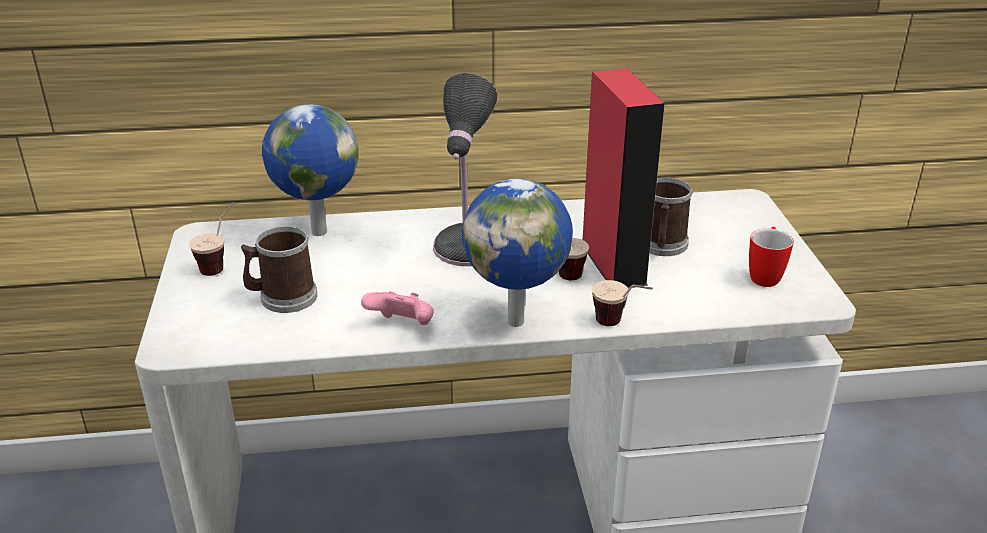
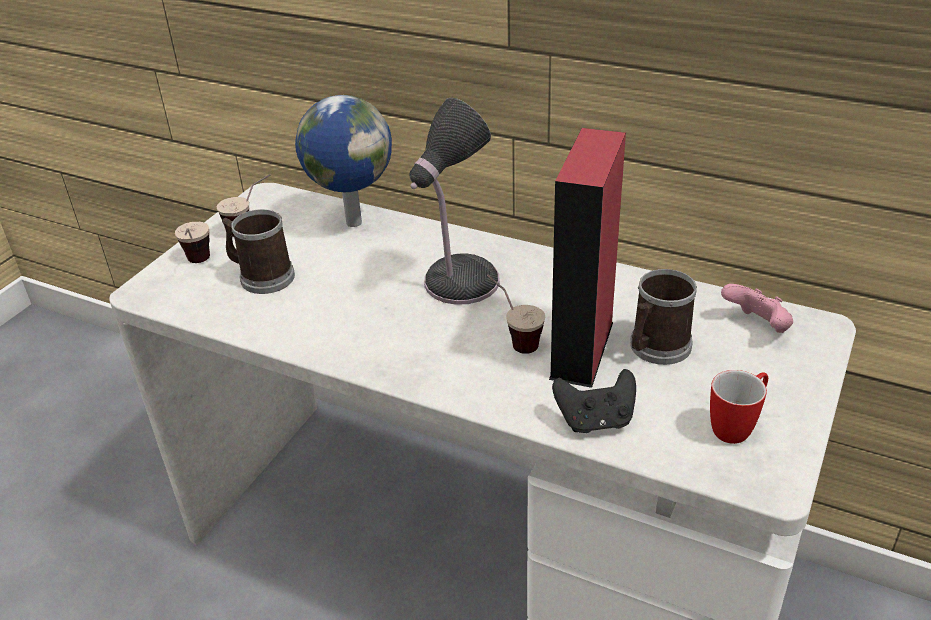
camera: 35 degrees right, 5 degrees up
pink game controller [361,291,434,325] -> pink game controller moved to [721,284,793,333]
globe [462,178,573,327] -> none
cup [592,280,653,326] -> cup moved to [175,222,210,263]
none -> black game controller [552,369,636,433]

